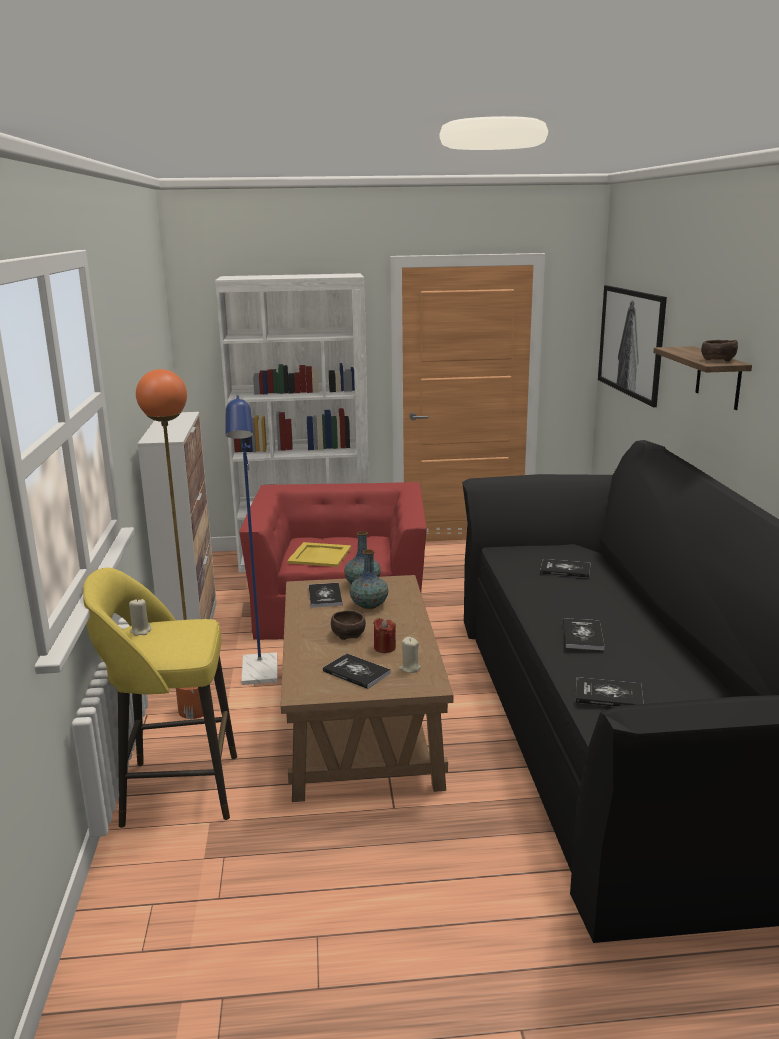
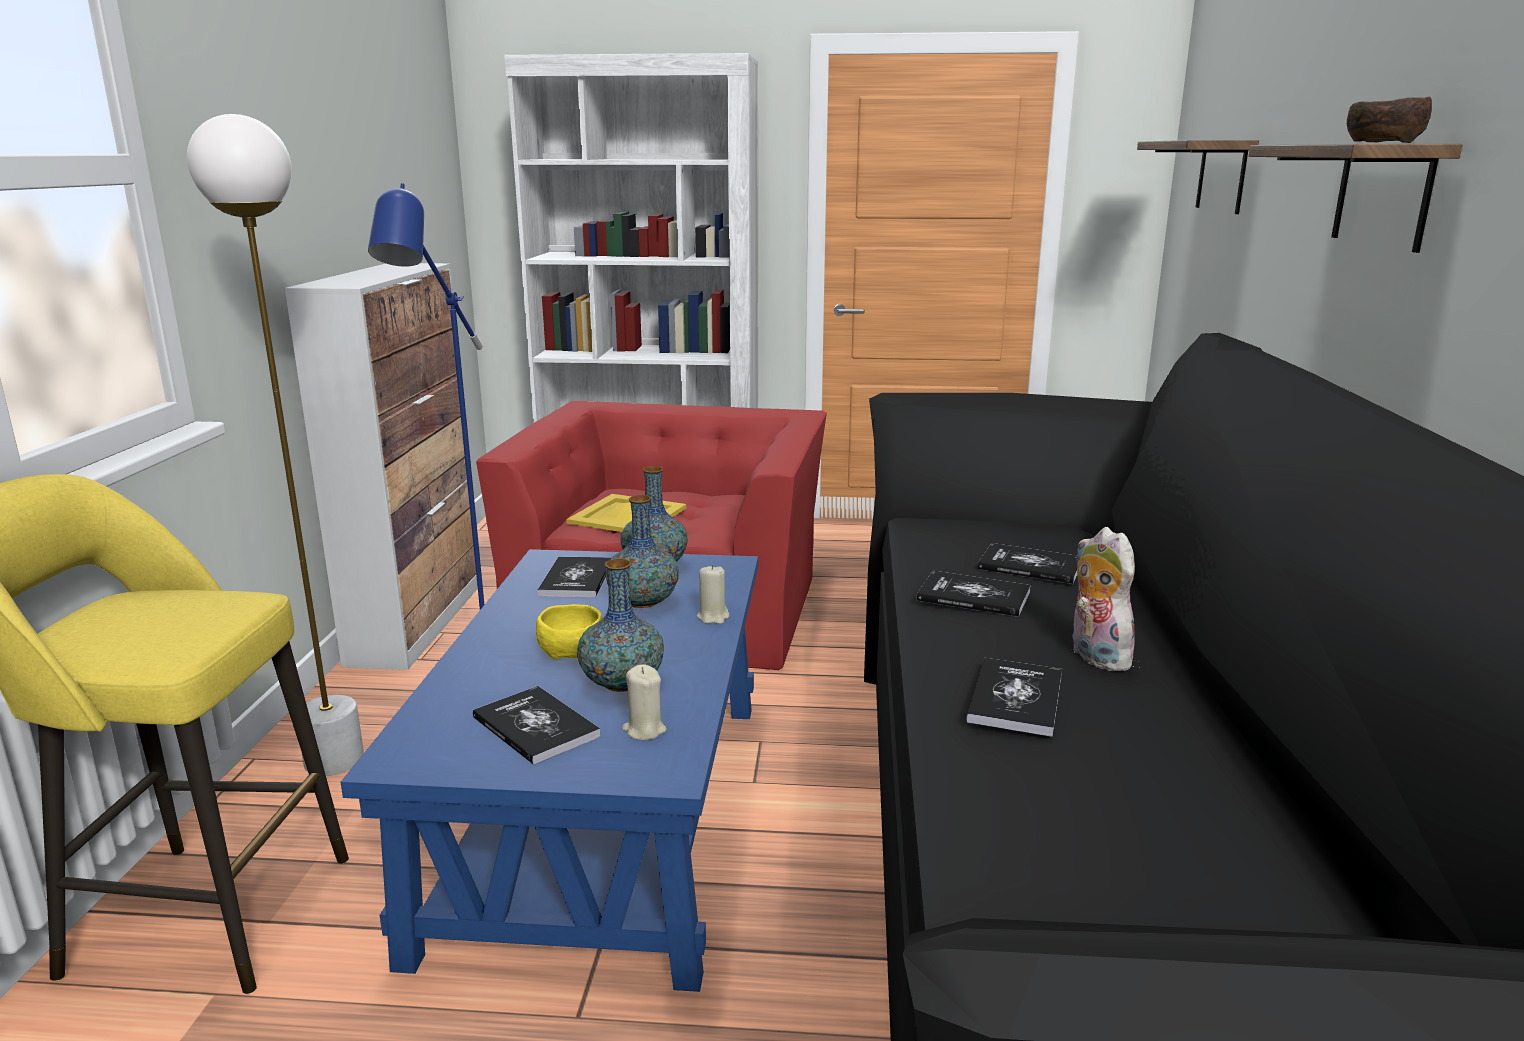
camera: 10 degrees right, 0 degrees up
beige candle [129,599,152,636] -> beige candle moved to [697,564,729,624]
orange floor lamp [136,369,203,719] -> white floor lamp [187,114,364,776]
brown coffee table [281,575,453,802] -> blue coffee table [340,549,758,992]
brown bowl [331,610,366,640] -> yellow bowl [536,604,603,659]
red candle [373,618,396,653] -> vase [577,559,664,692]
book [576,677,644,707] -> book moved to [917,571,1031,617]
picture [598,285,667,407] -> shelf [1137,140,1259,214]
none -> plush toy [1073,527,1140,671]

